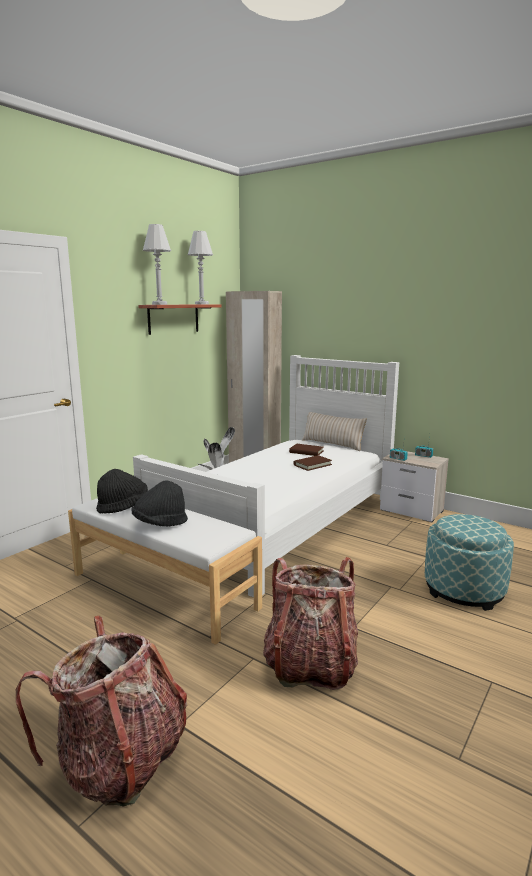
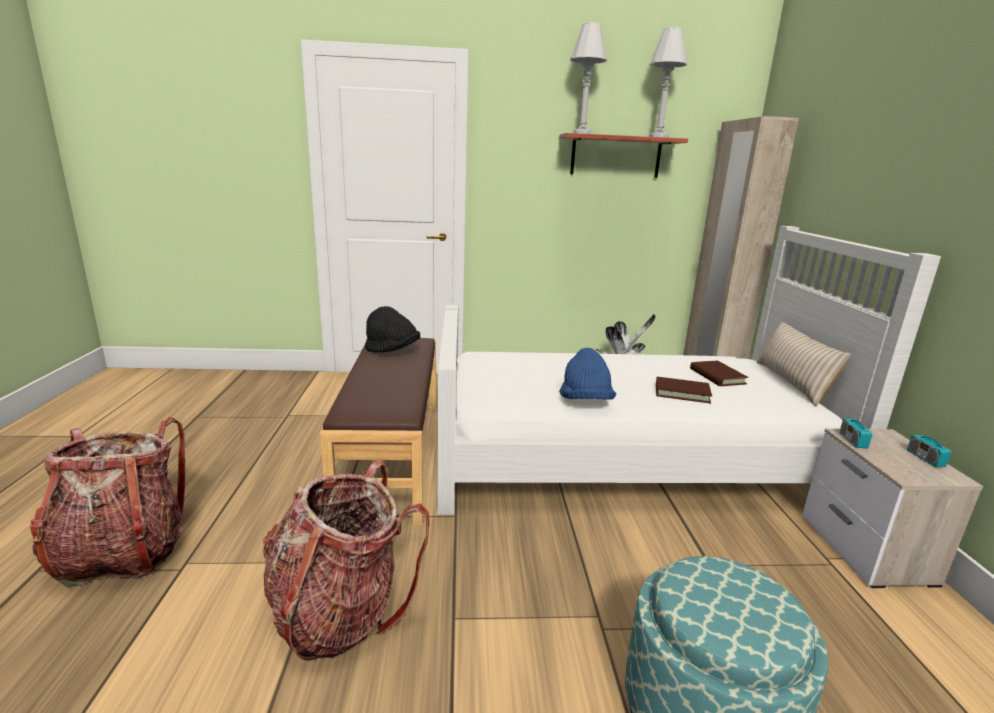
camera: 50 degrees right, 5 degrees up
white bench [68,498,262,645] -> brown bench [320,338,436,526]
black hat [131,480,188,526] -> none
none -> blue hat [559,348,616,400]

